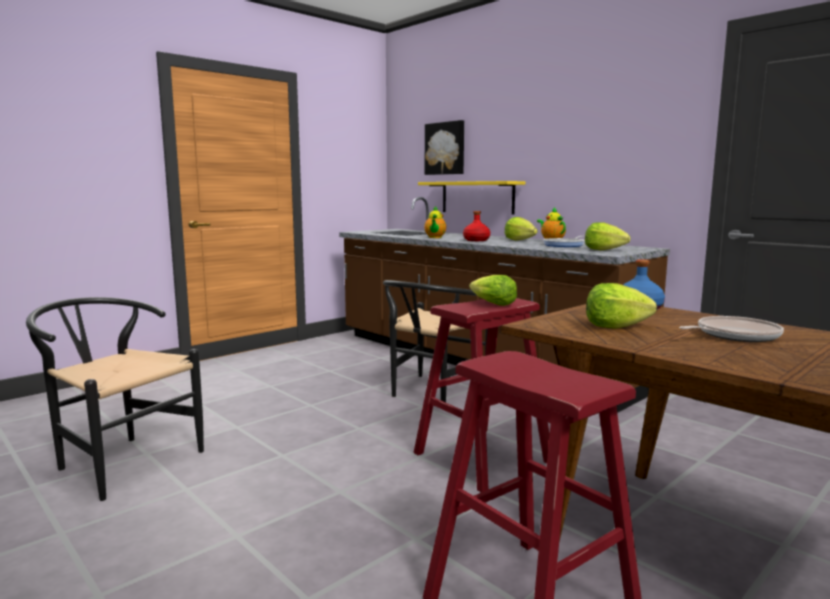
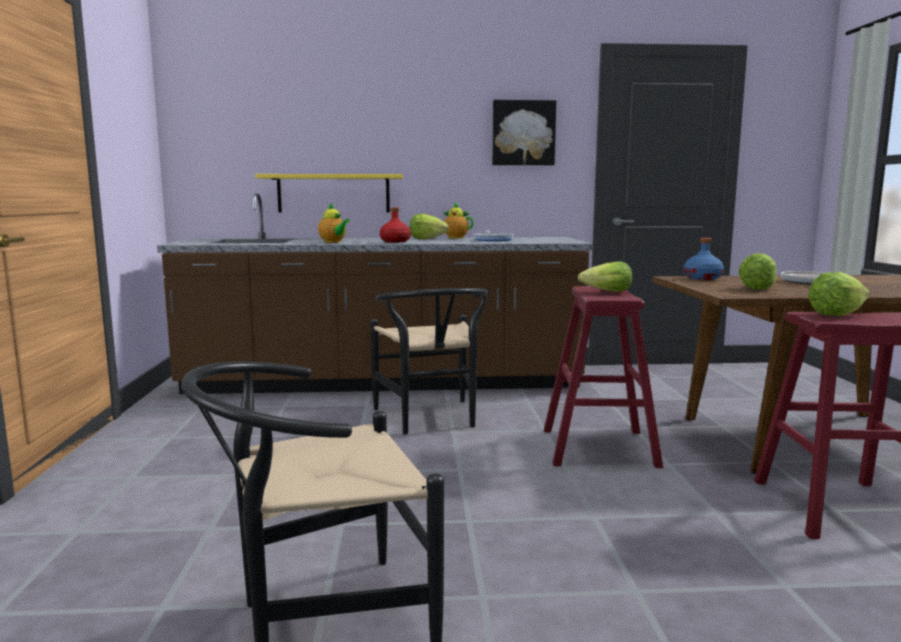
camera: 50 degrees left, 0 degrees up
picture [425,120,464,175] -> picture moved to [492,100,556,165]
lettuce [585,222,630,250] -> lettuce moved to [808,272,870,316]

